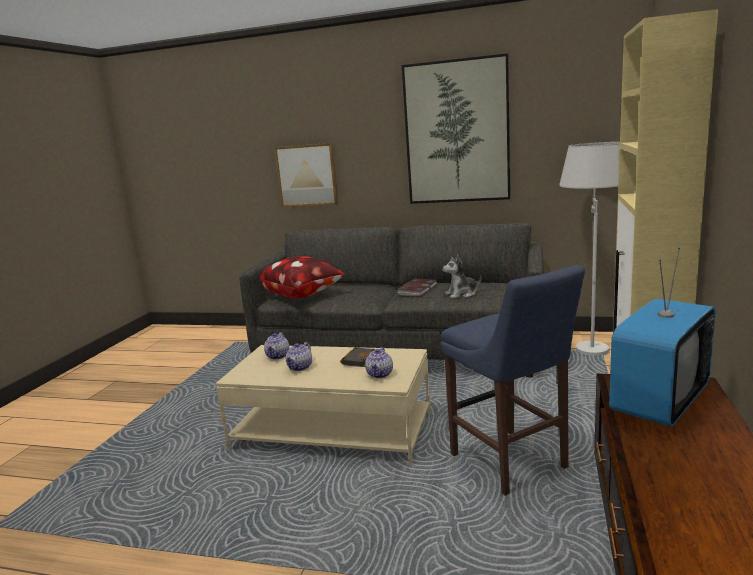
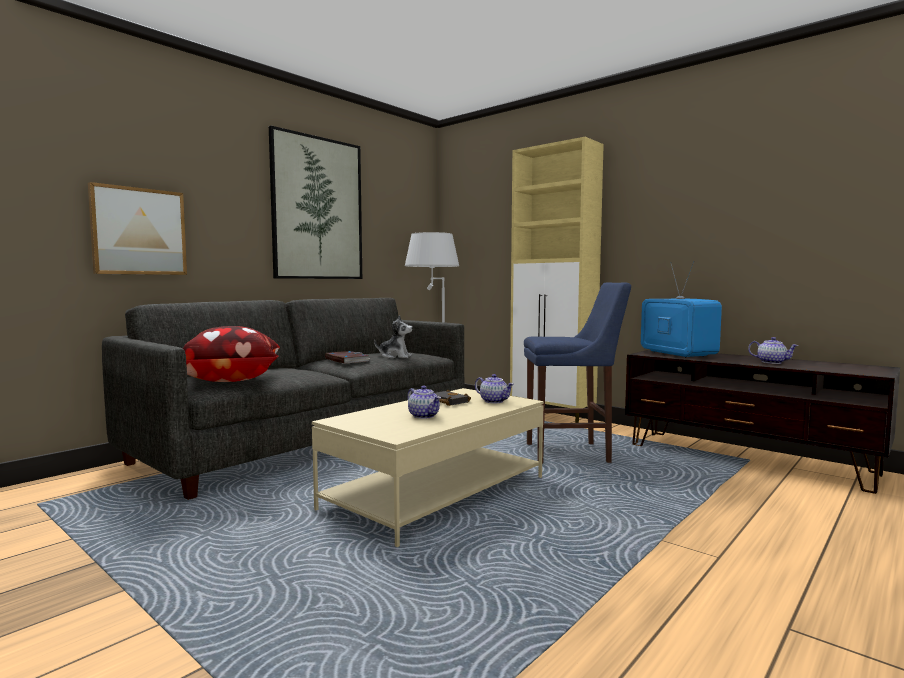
camera: 65 degrees left, 10 degrees down
teapot [264,332,289,359] -> teapot moved to [748,337,799,364]
plush toy [442,254,481,299] -> plush toy turned 90 degrees counterclockwise [374,315,413,359]

